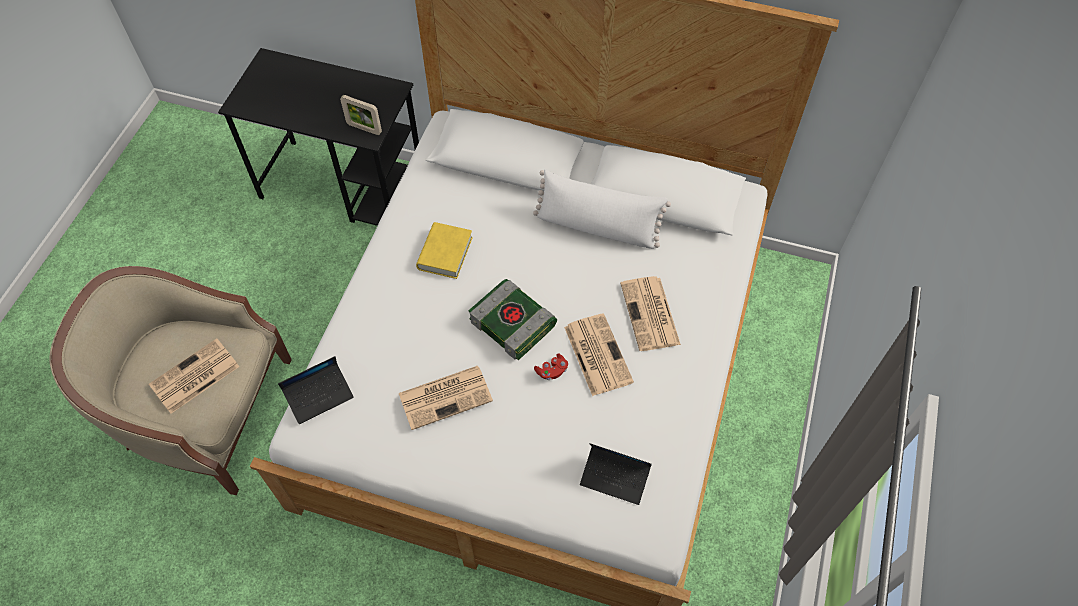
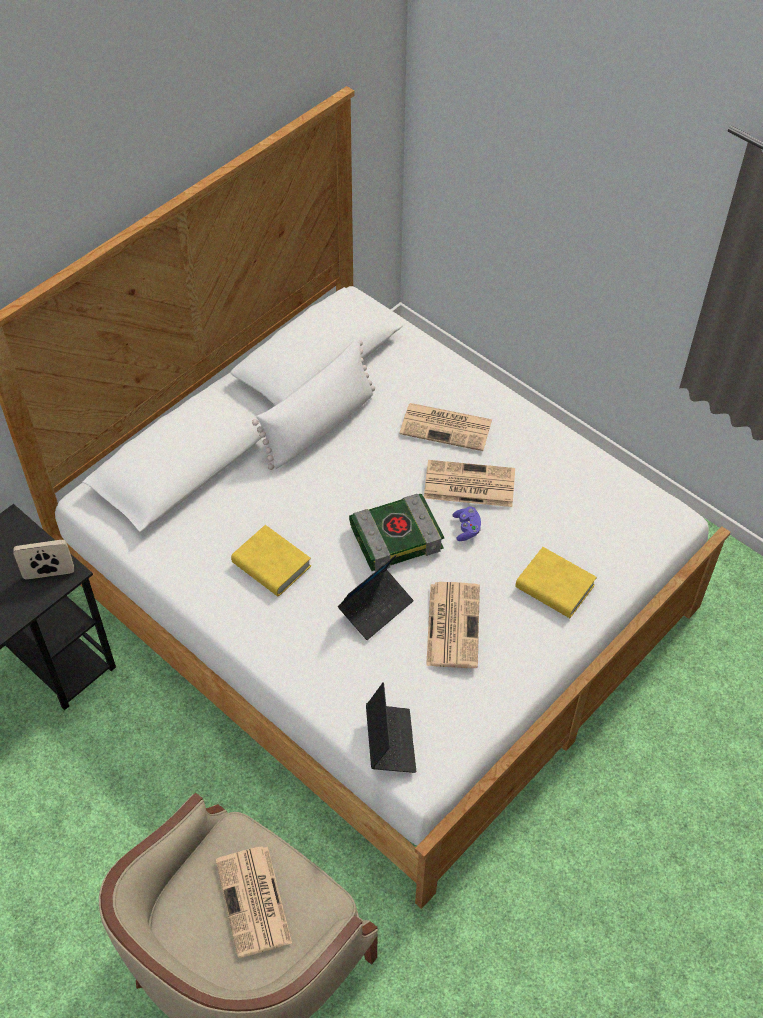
camera: 65 degrees left, 5 degrees down
picture frame [340,95,382,135] -> picture frame turned 150 degrees counterclockwise [13,540,74,580]
red game controller [534,353,568,380] -> purple game controller [452,507,481,541]
laptop [580,443,652,505] -> laptop moved to [338,555,414,640]
none -> yellow book [515,547,597,618]

